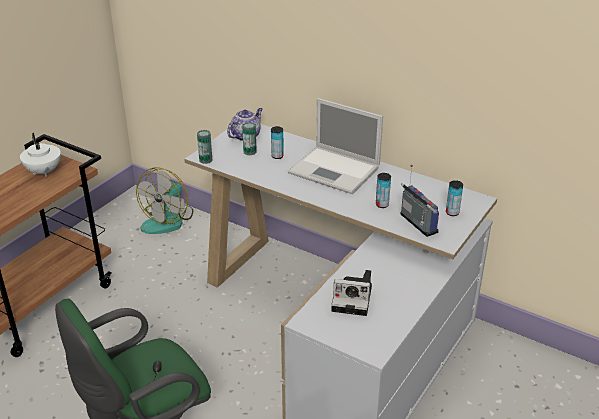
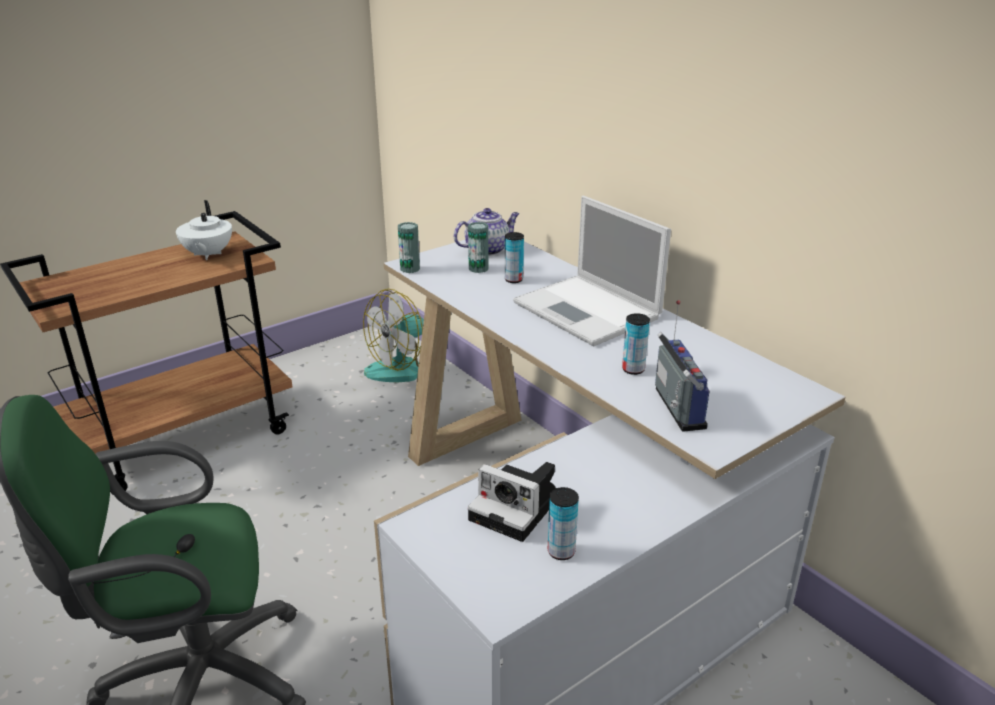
camera: 20 degrees right, 5 degrees down
can [446,180,463,216] -> can moved to [548,487,579,560]

